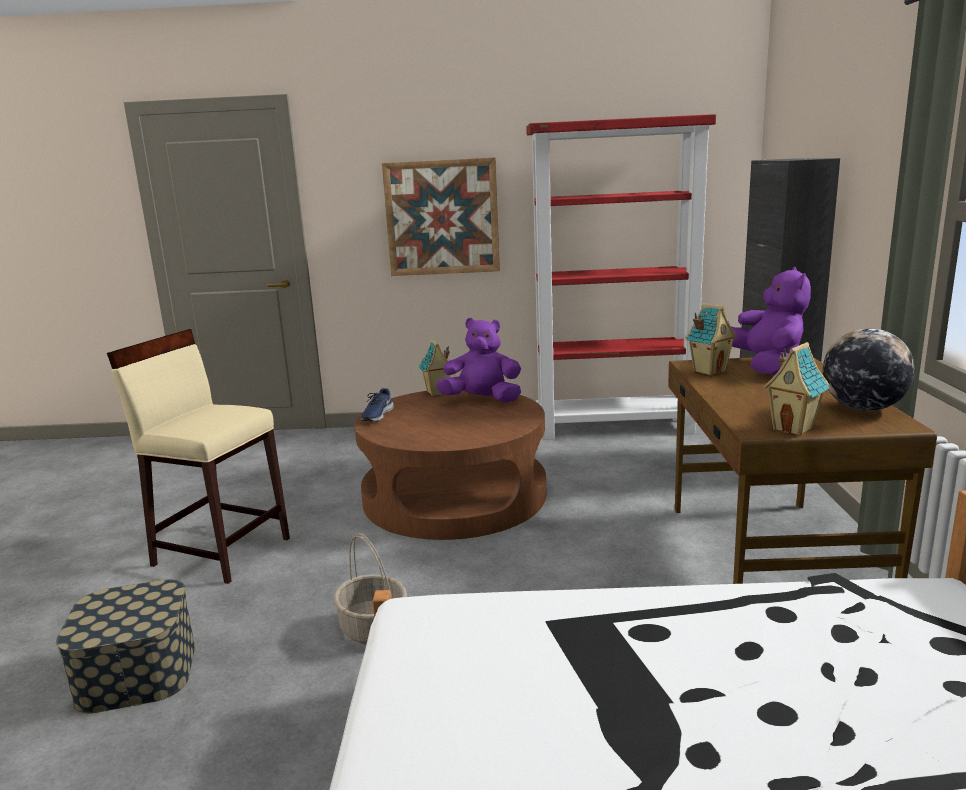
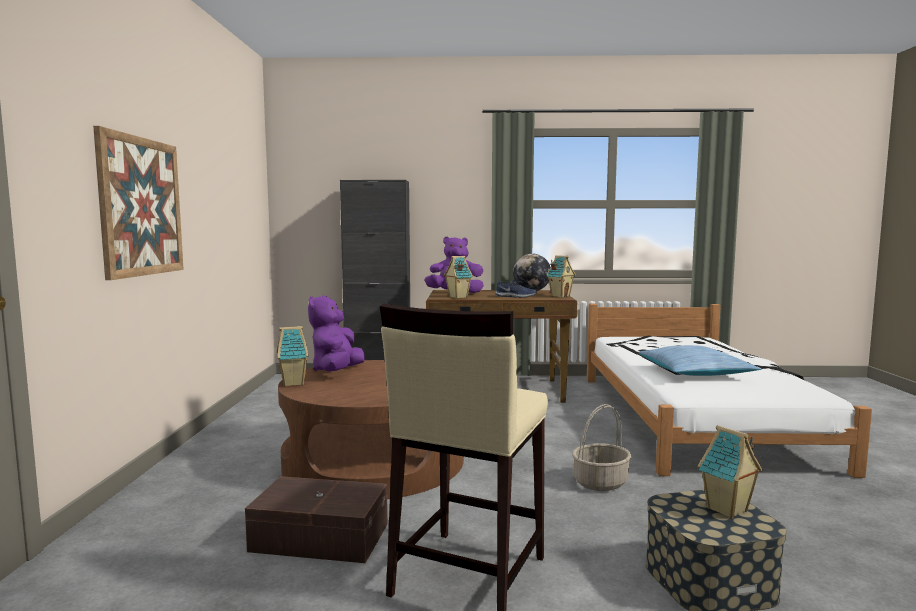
camera: 90 degrees left, 10 degrees down
blue shoe [361,388,394,421] -> blue shoe moved to [495,280,537,298]
red bookcase [526,114,716,440] -> none
none -> brown storage box [245,476,388,563]
none -> pillow [638,345,761,376]
none -> toy house [698,425,763,519]

